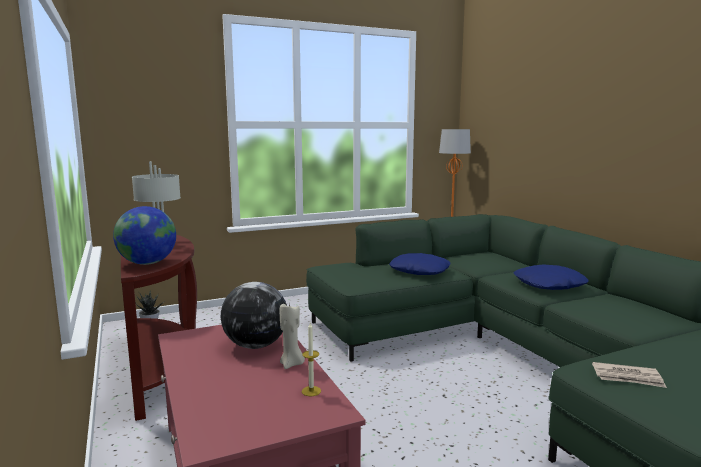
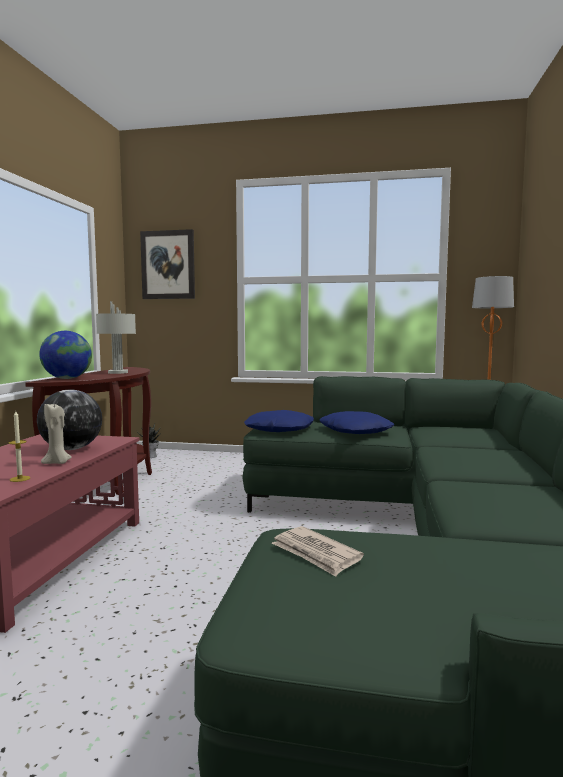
camera: 35 degrees right, 5 degrees down
blue pillow [514,265,589,290] -> blue pillow moved to [244,410,314,432]
none -> picture [140,229,195,299]

